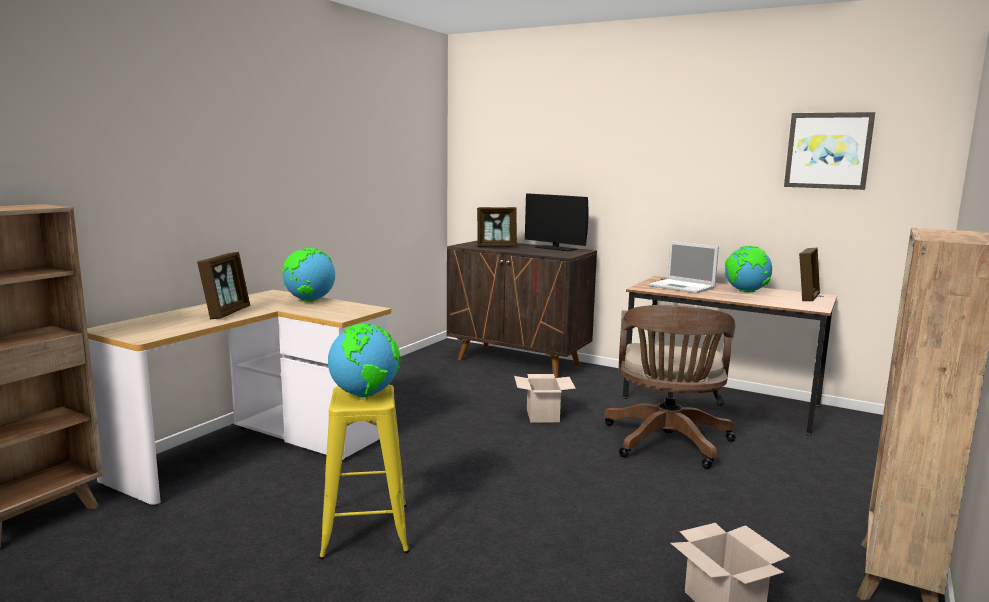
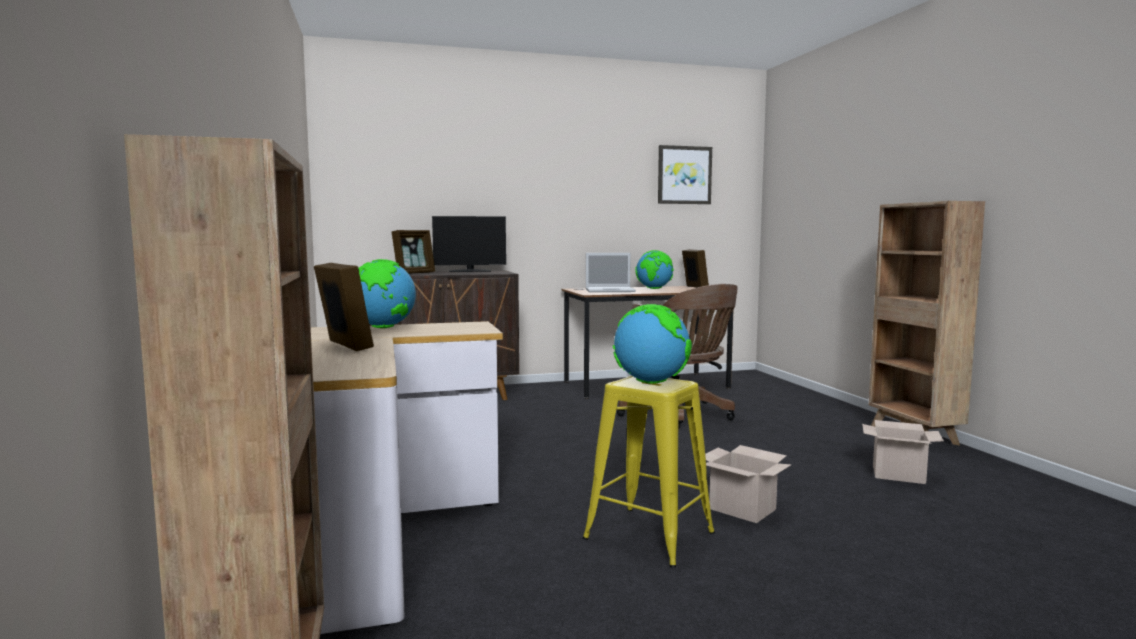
camera: 45 degrees left, 5 degrees down
cardboard box [514,374,576,422] -> cardboard box moved to [705,445,792,523]

